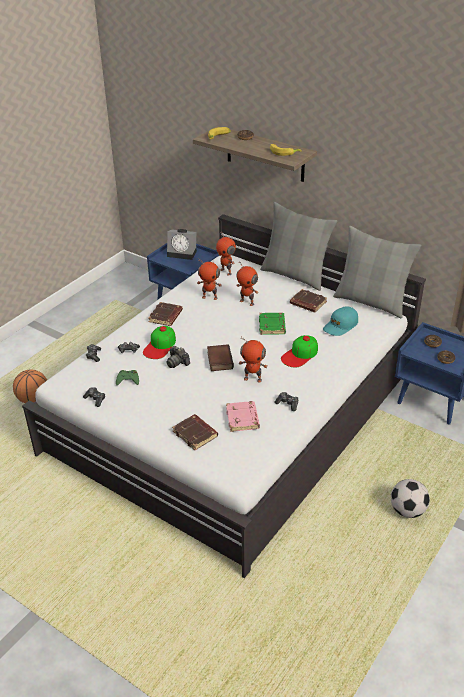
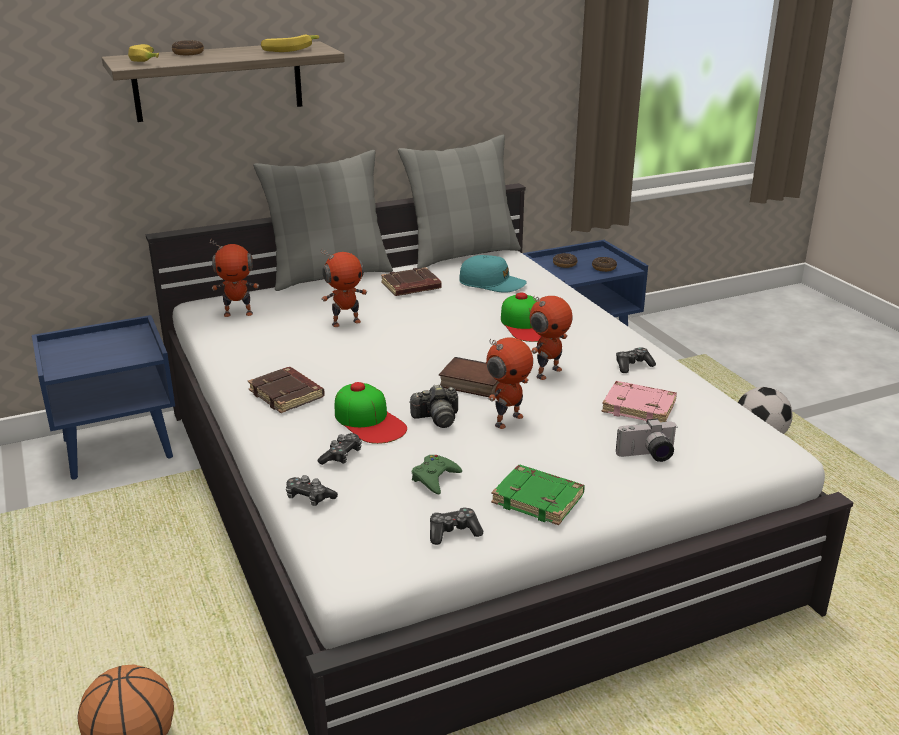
camera: 60 degrees left, 10 degrees down
alarm clock [167,229,197,260] -> none
brown book [172,414,218,450] -> camera [616,419,678,462]
toy robot [197,259,222,300] -> toy robot moved to [486,338,533,429]
green book [259,313,286,335] -> green book moved to [491,465,585,525]
turquoise cap [323,306,358,336] -> turquoise cap turned 60 degrees counterclockwise [459,255,527,293]

